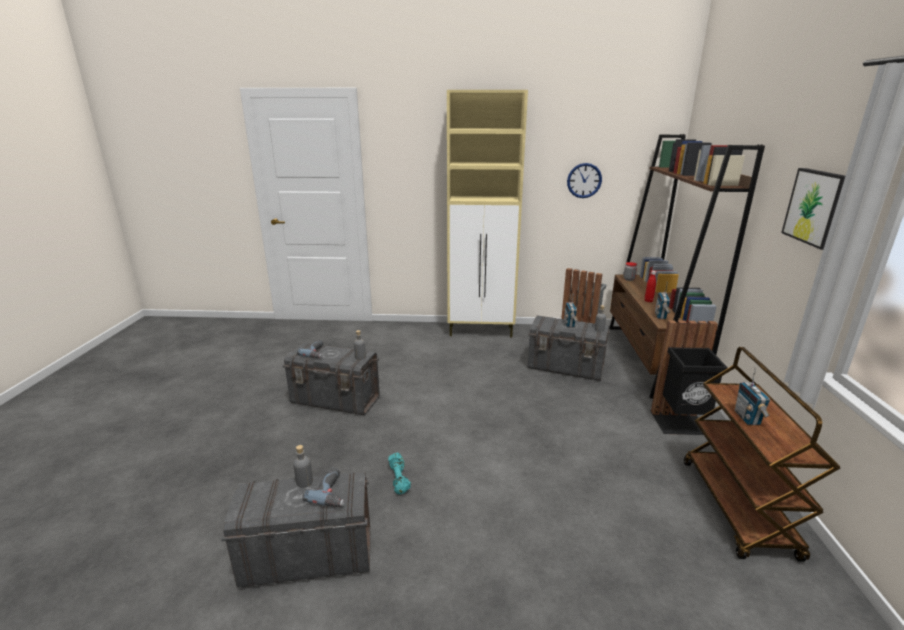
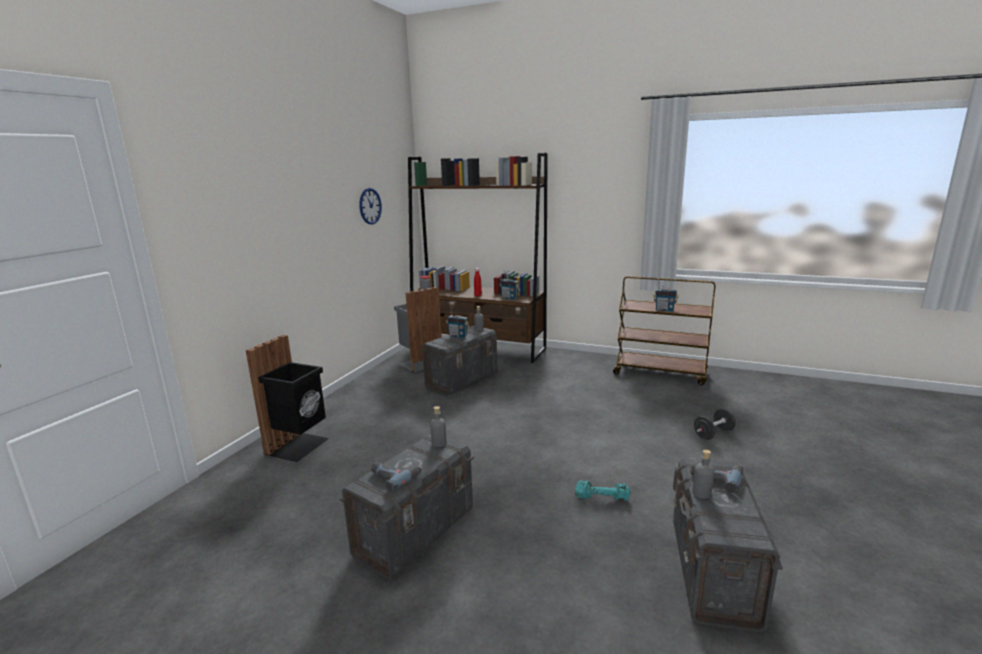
camera: 70 degrees left, 5 degrees down
beige cabinet [447,90,528,338] -> none
black trash can [651,320,728,435] -> black trash can moved to [246,335,329,462]
picture [781,168,845,250] -> none
none -> black dumbbell [694,409,735,440]

